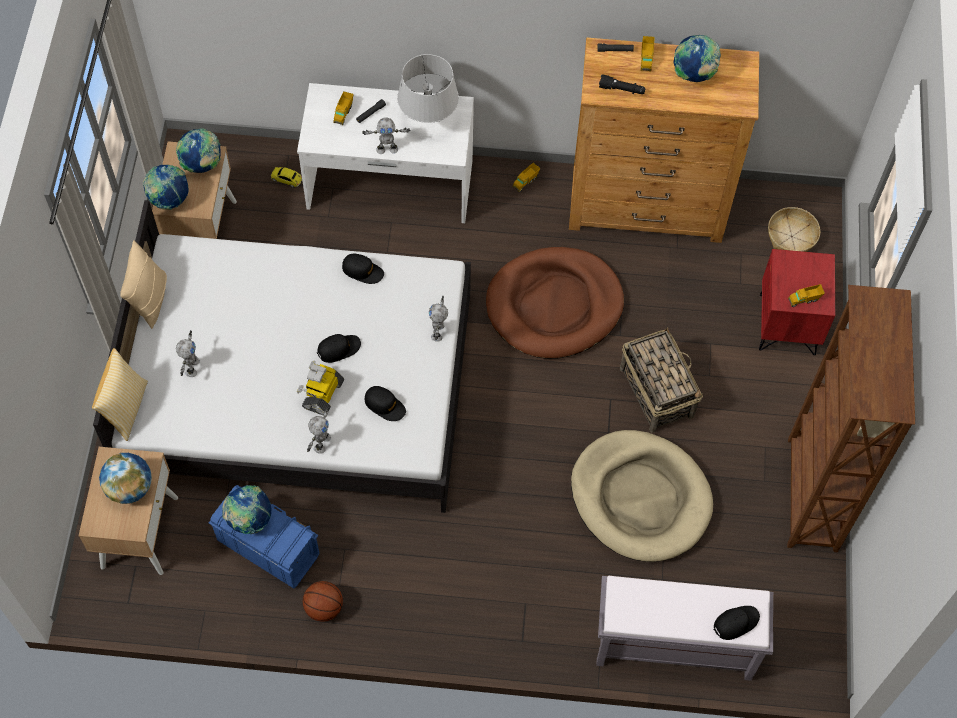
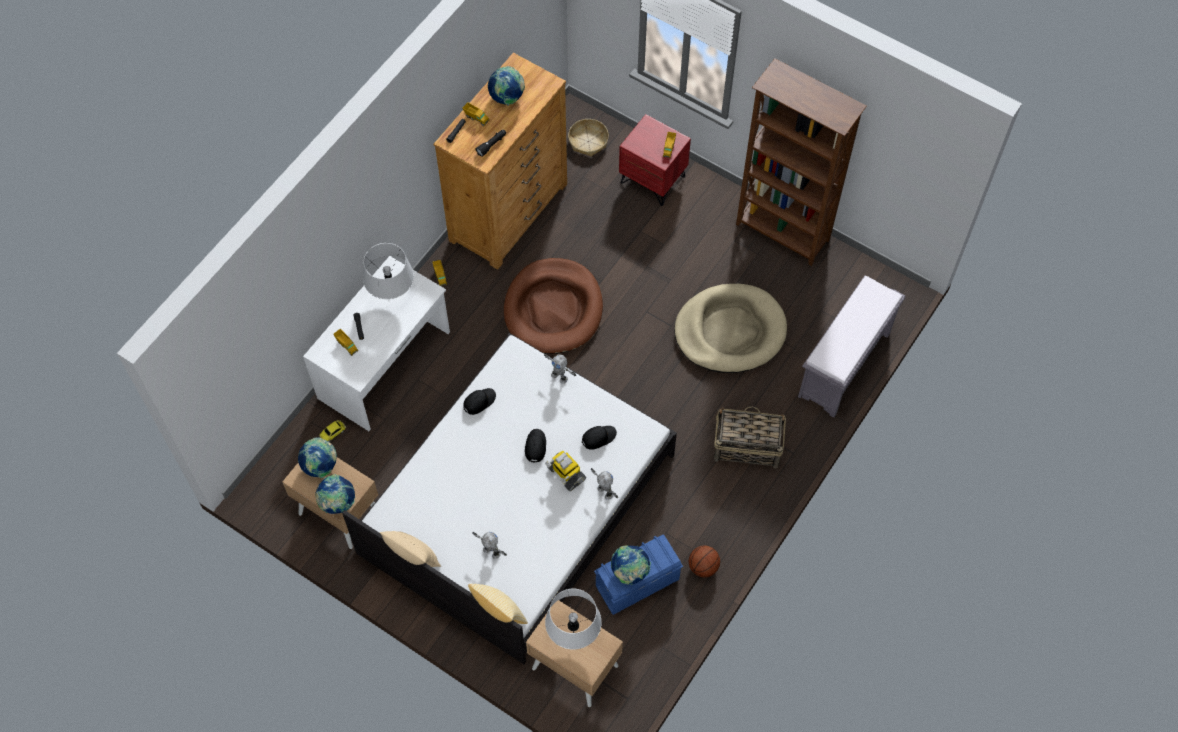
camera: 60 degrees left, 0 degrees up
globe [99,453,152,504] -> grey table lamp [545,589,602,650]
toy robot [362,117,410,154] -> none
basket [620,327,703,433] -> basket moved to [714,406,786,468]
black cap [714,606,760,640] -> none

